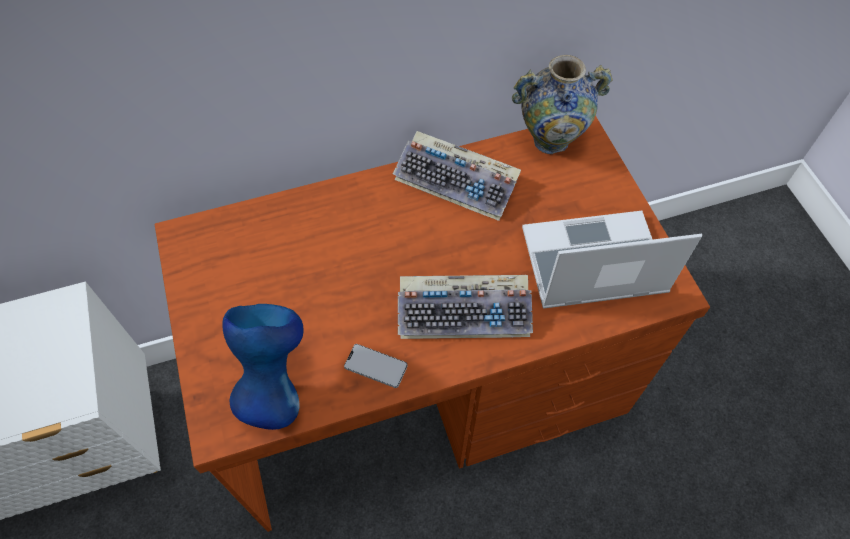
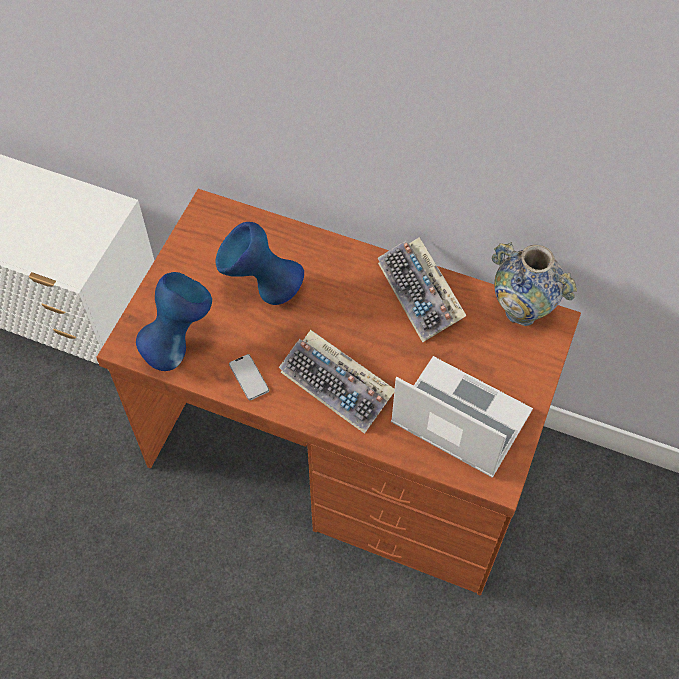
camera: 40 degrees right, 0 degrees up
none -> blue vase [216,222,304,305]

